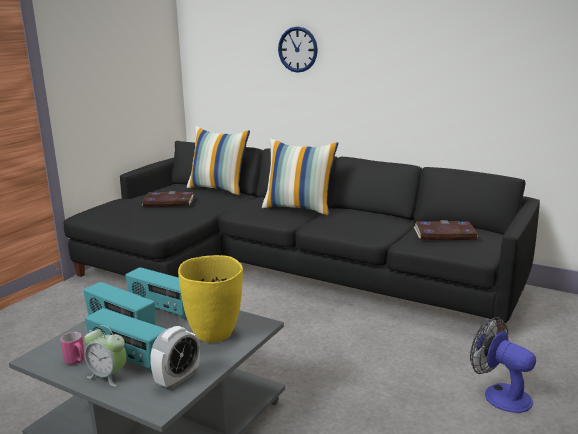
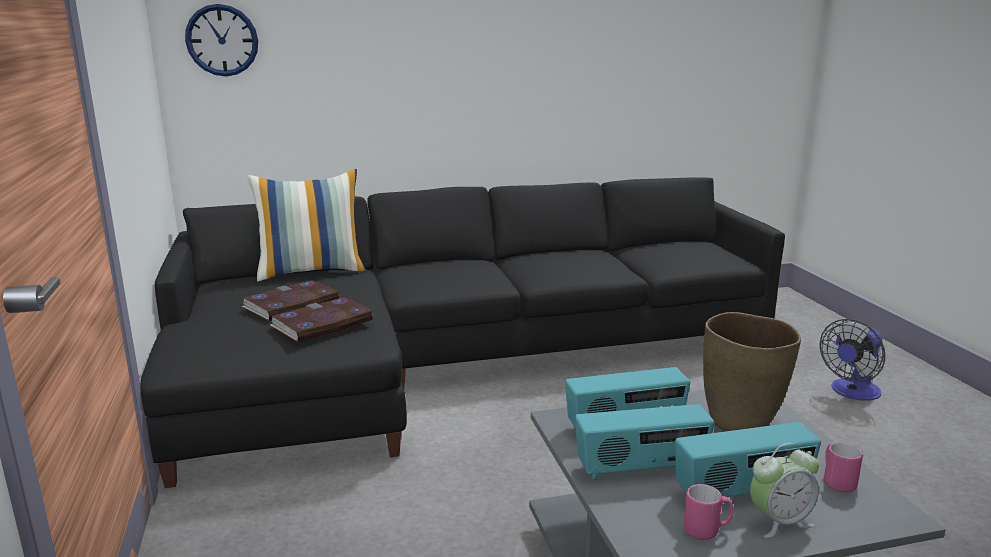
camera: 45 degrees left, 0 degrees up
alarm clock [150,326,200,389] -> pink mug [824,442,863,492]
yellow vase [178,255,243,342] -> brown vase [703,312,801,431]
pillow [262,138,338,216] -> none
wall clock [278,26,318,73] -> wall clock moved to [185,4,258,76]
book [414,220,478,240] -> book moved to [271,297,374,342]
fan [470,317,536,413] -> fan turned 45 degrees counterclockwise [819,319,885,401]

